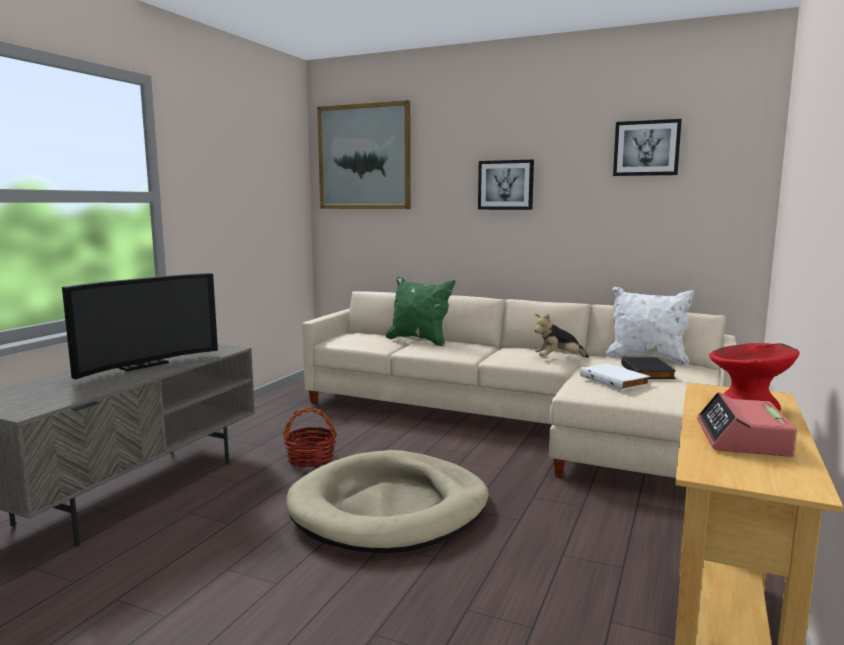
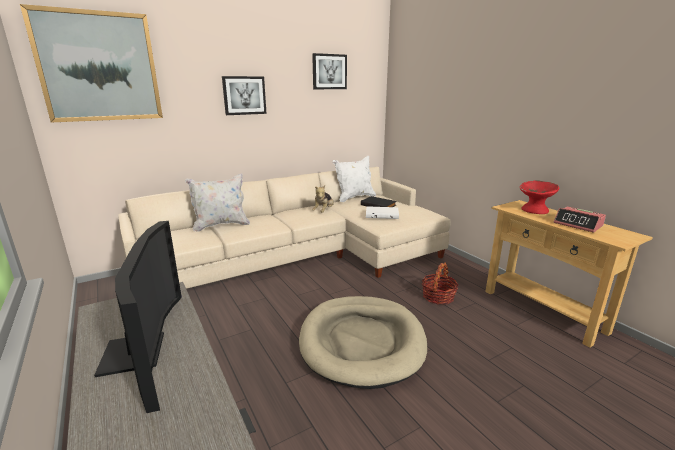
camera: 55 degrees left, 10 degrees up
basket [283,407,337,467] -> basket moved to [421,262,459,305]
green pillow [386,276,456,346] -> white pillow [185,173,250,232]

